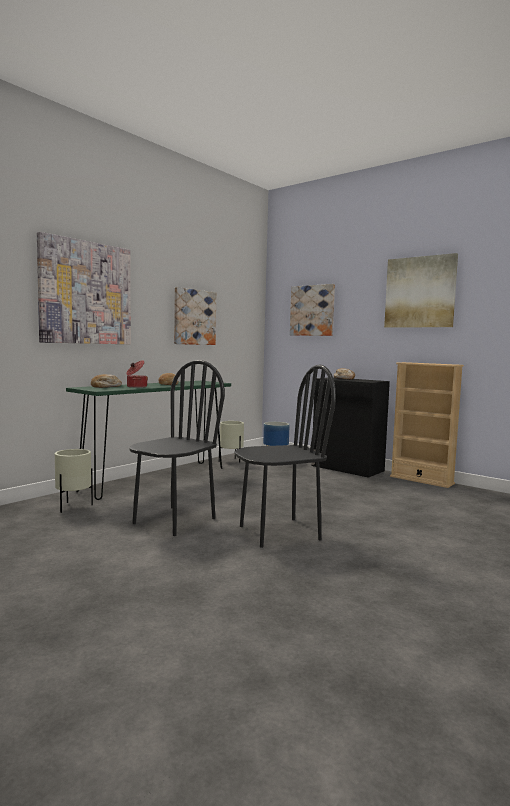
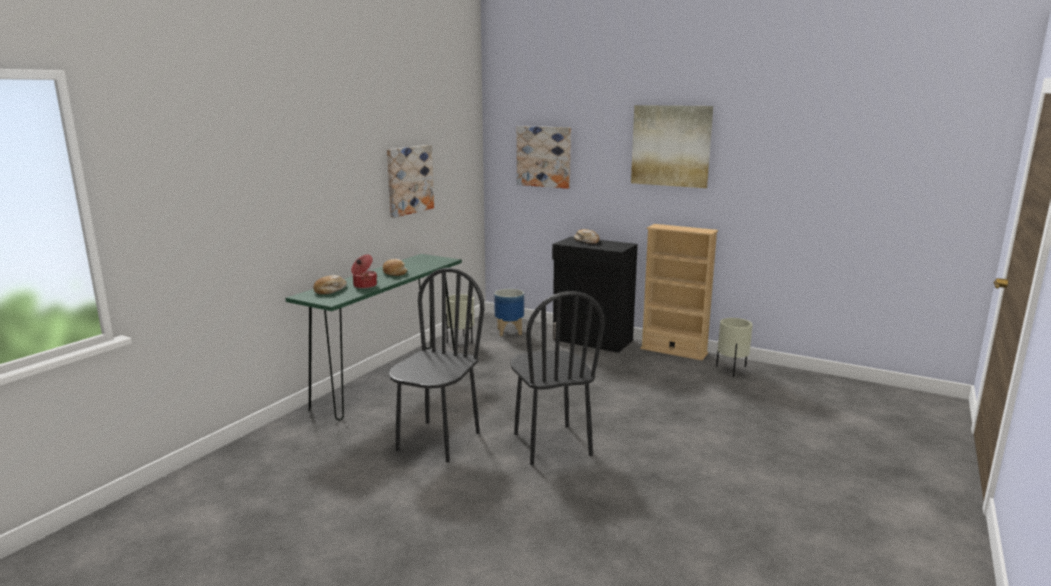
camera: 10 degrees left, 10 degrees up
picture [37,232,131,344] -> none
beige planter [55,449,93,513] -> beige planter moved to [716,318,753,377]
black chair [234,364,336,548] -> black chair turned 105 degrees clockwise [510,291,605,465]

